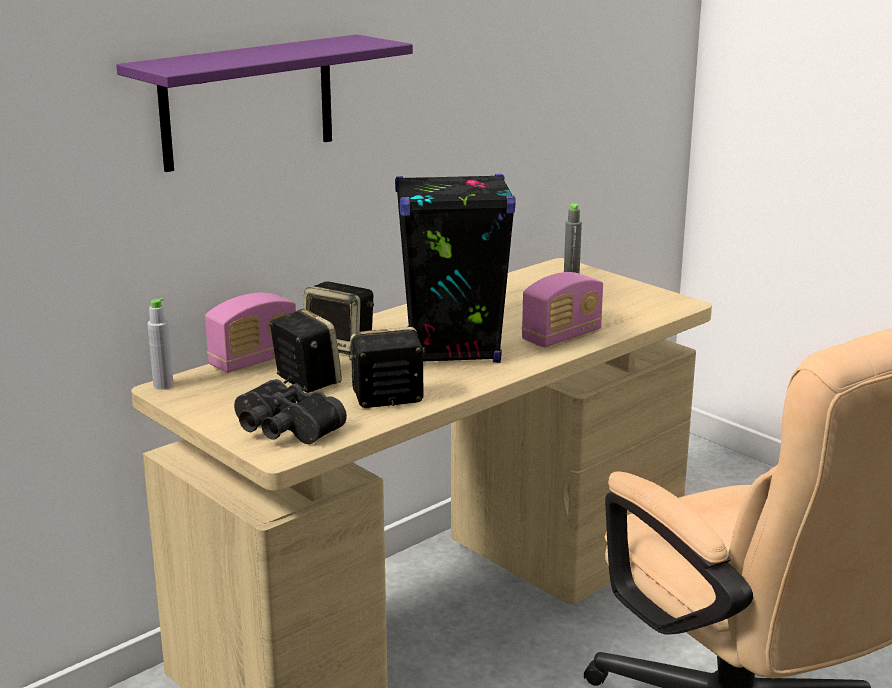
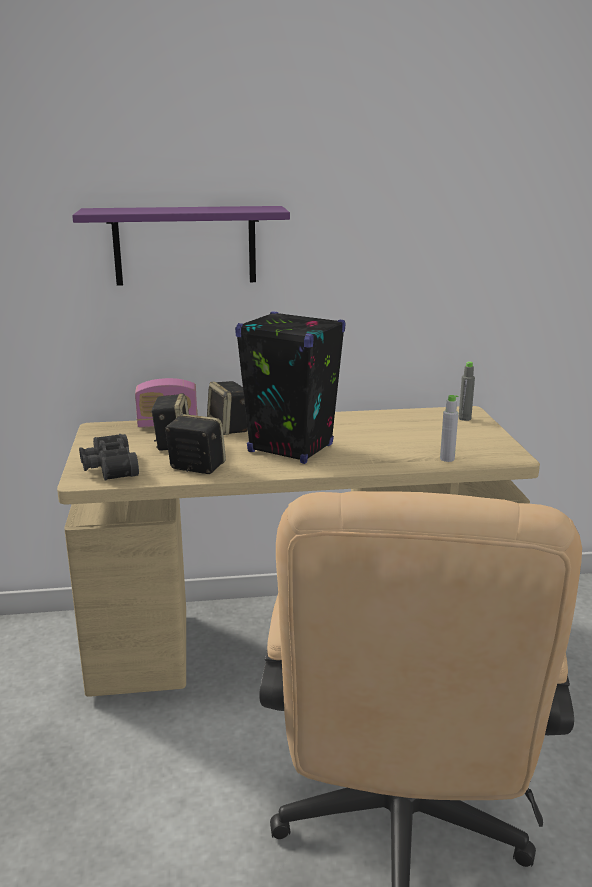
camera: 35 degrees right, 0 degrees up
grey bottle [148,298,174,390] -> grey bottle moved to [440,395,458,462]
radio [521,272,603,347] -> none

